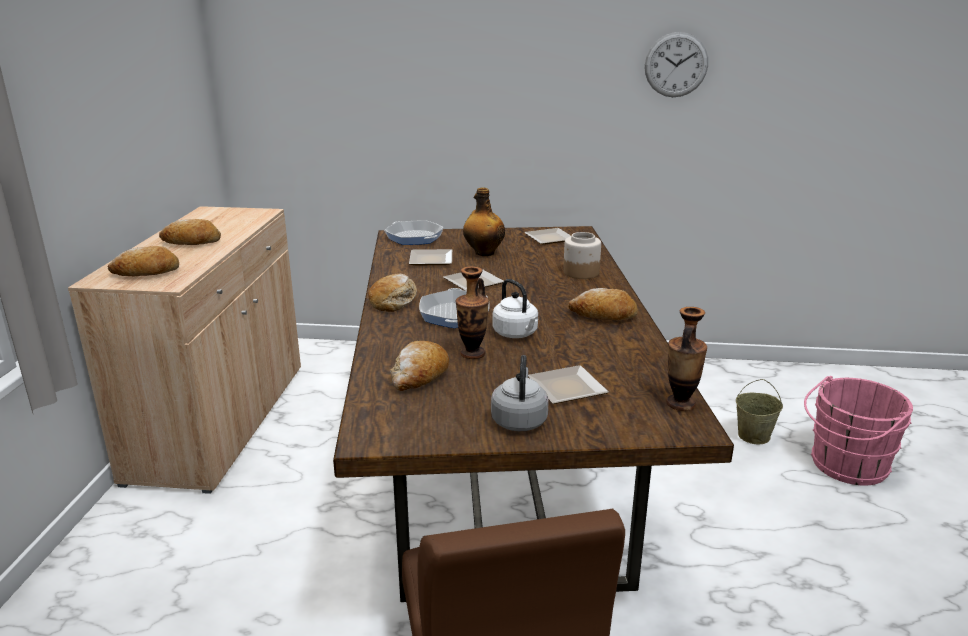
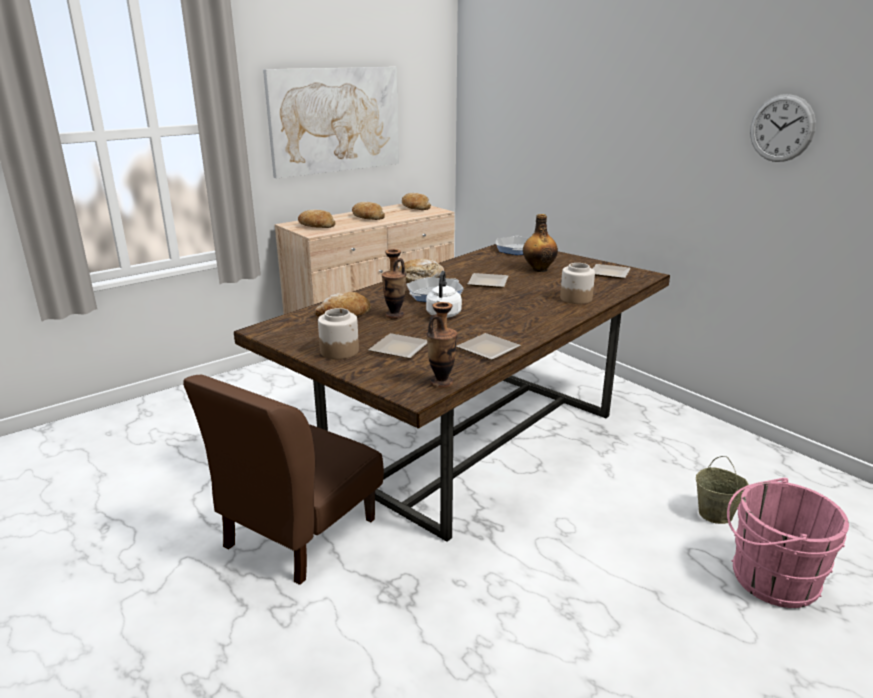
camera: 45 degrees right, 0 degrees up
plate [409,249,452,265] -> plate moved to [456,333,521,360]
grey kettle [491,355,549,431] -> jar [318,308,359,359]
bread [568,288,638,320] -> bread moved to [402,193,431,210]
none -> picture [263,67,399,179]

